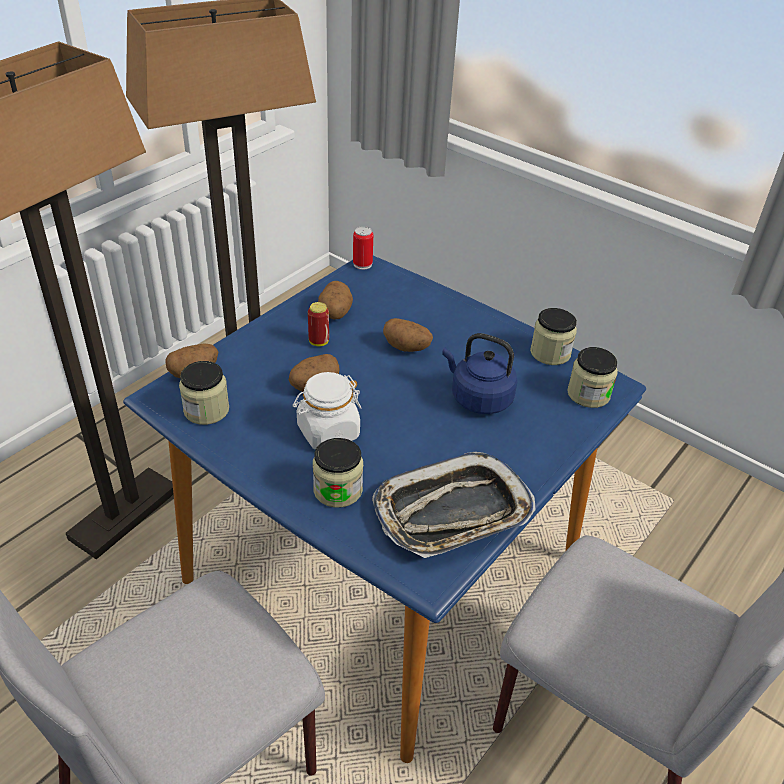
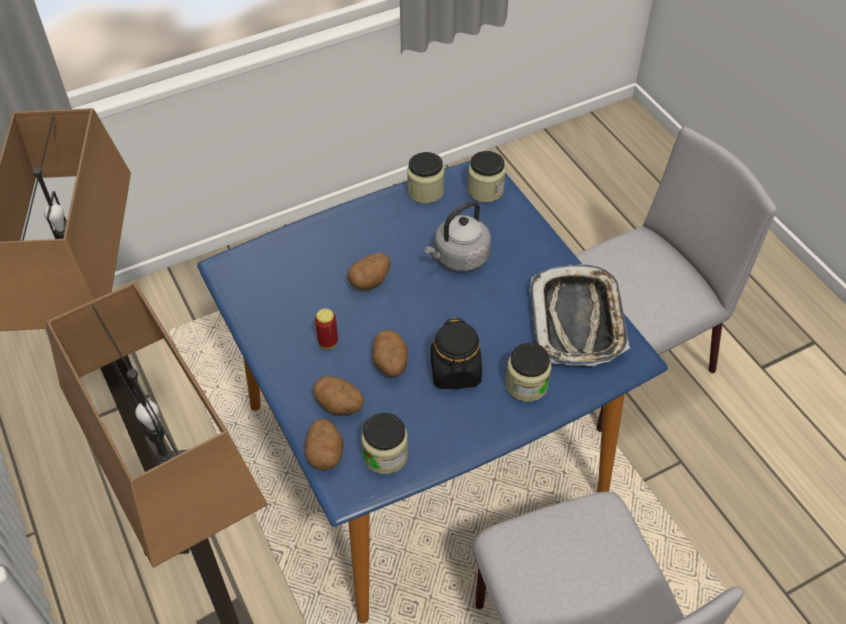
camera: 65 degrees left, 10 degrees up
white jar [293,372,361,450] -> black jar [431,318,482,389]
potato [318,281,353,319] -> potato moved to [313,376,365,415]
can [353,226,373,270] -> none
blue kettle [442,333,517,414] -> grey kettle [424,201,491,272]

